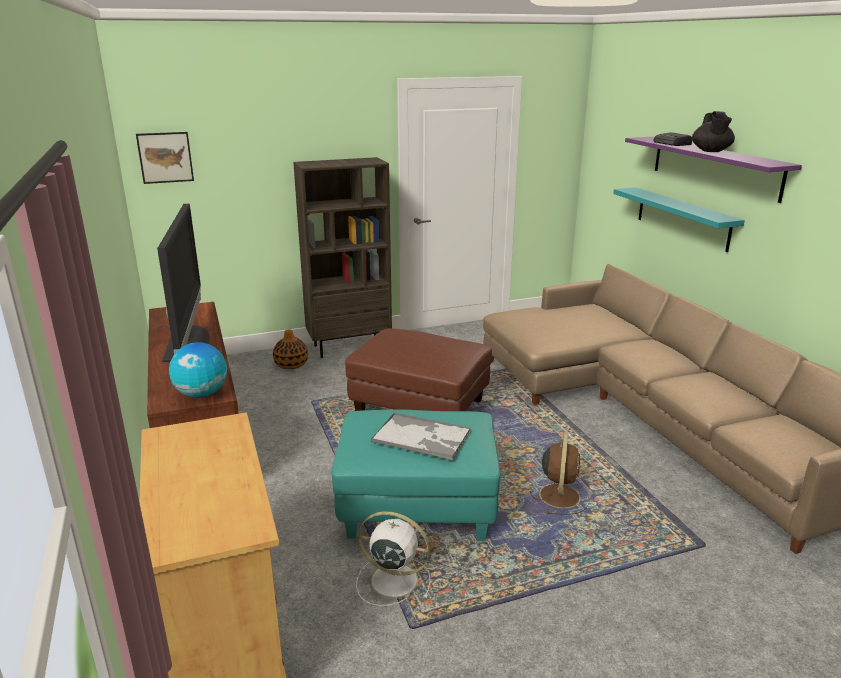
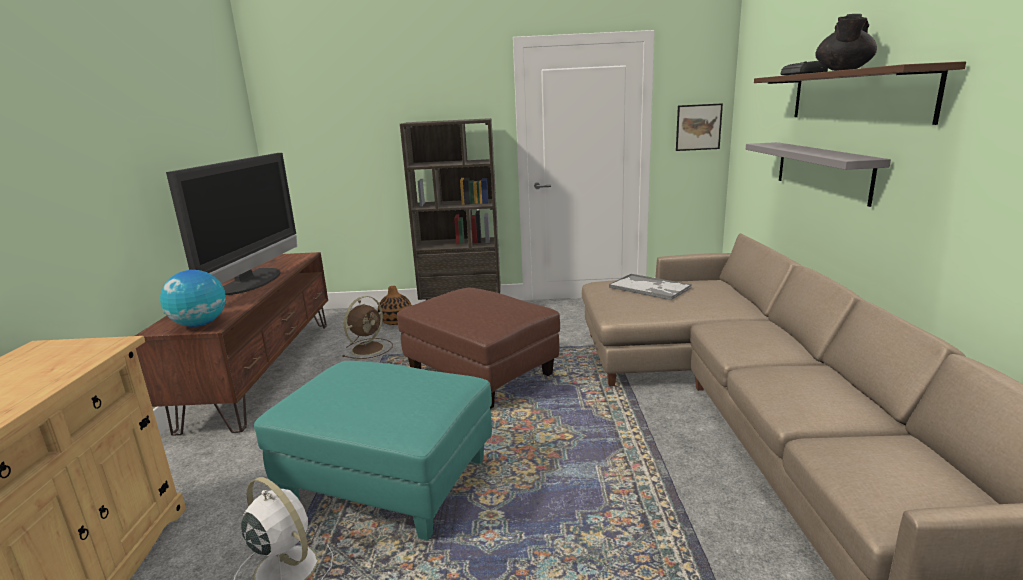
camera: 20 degrees right, 5 degrees down
picture [136,132,194,184] -> picture moved to [676,103,723,151]
tray [371,412,471,460] -> tray moved to [609,273,692,300]
brown fan [530,432,589,515] -> brown fan moved to [342,296,393,359]
turquoise shelf [613,187,745,252] -> grey shelf [746,142,891,207]
purple shelf [625,137,802,203] -> brown shelf [754,61,966,125]

